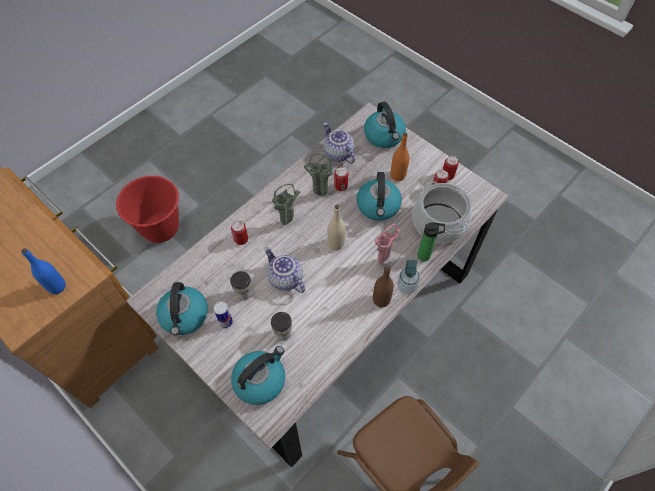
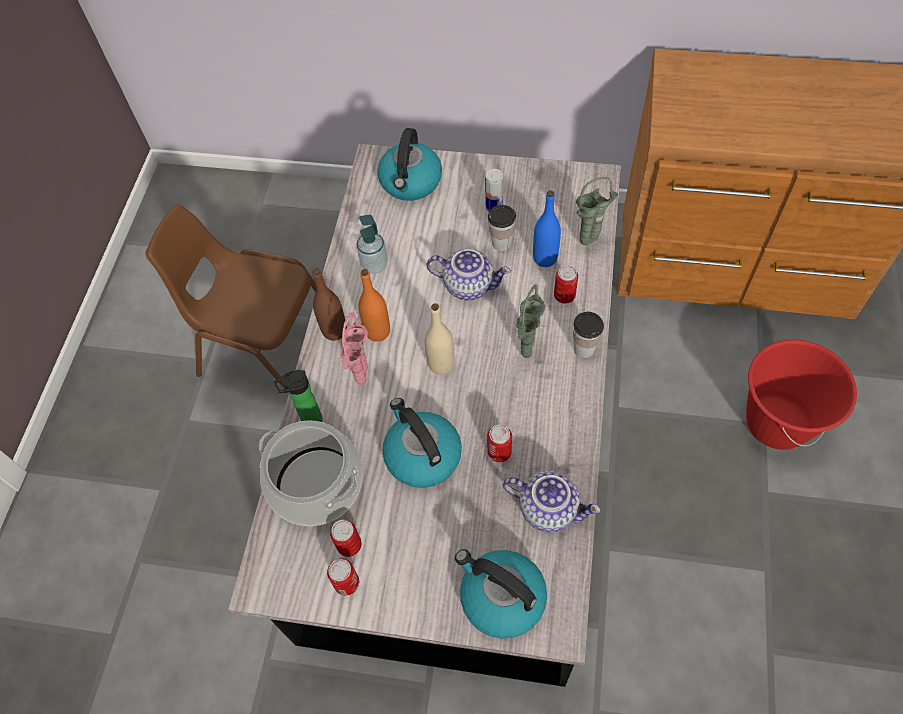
camera: 150 degrees right, 0 degrees up
blue bottle [21,248,66,294] -> blue bottle moved to [533,190,561,267]
kettle [156,282,208,335] -> none
cup [271,312,292,341] -> cup moved to [573,312,604,358]
green vase [304,153,333,196] -> green vase moved to [576,177,619,245]
orange bottle [391,133,409,181] -> orange bottle moved to [358,269,390,342]
soap dispenser [397,260,420,295] -> soap dispenser moved to [356,215,388,273]

